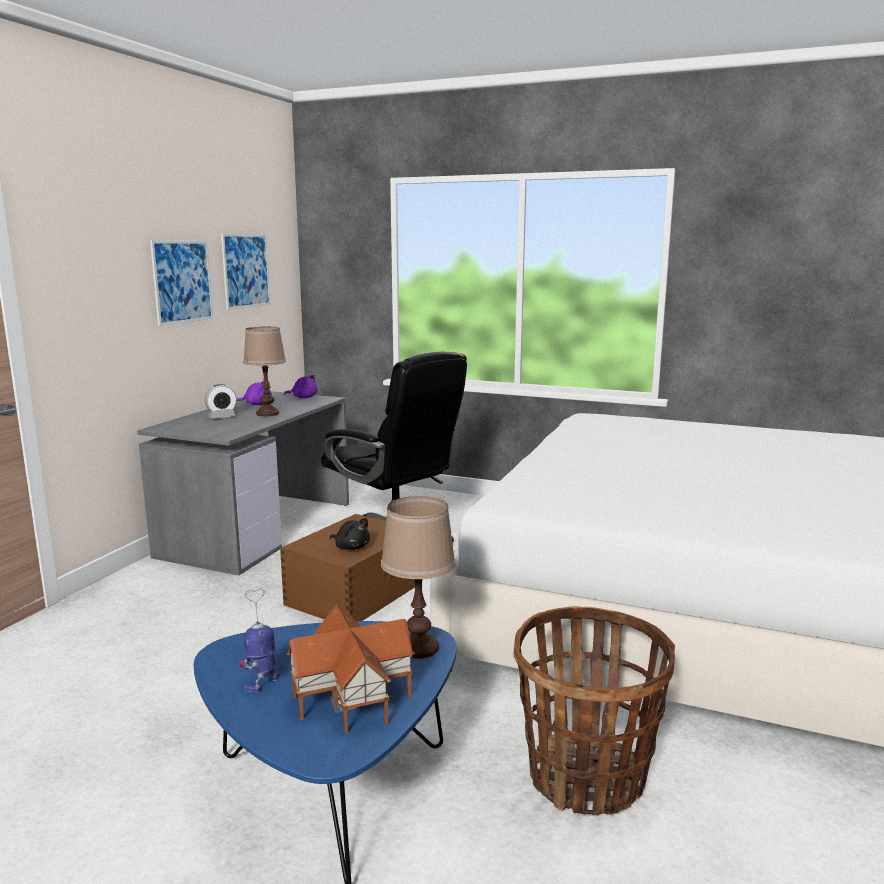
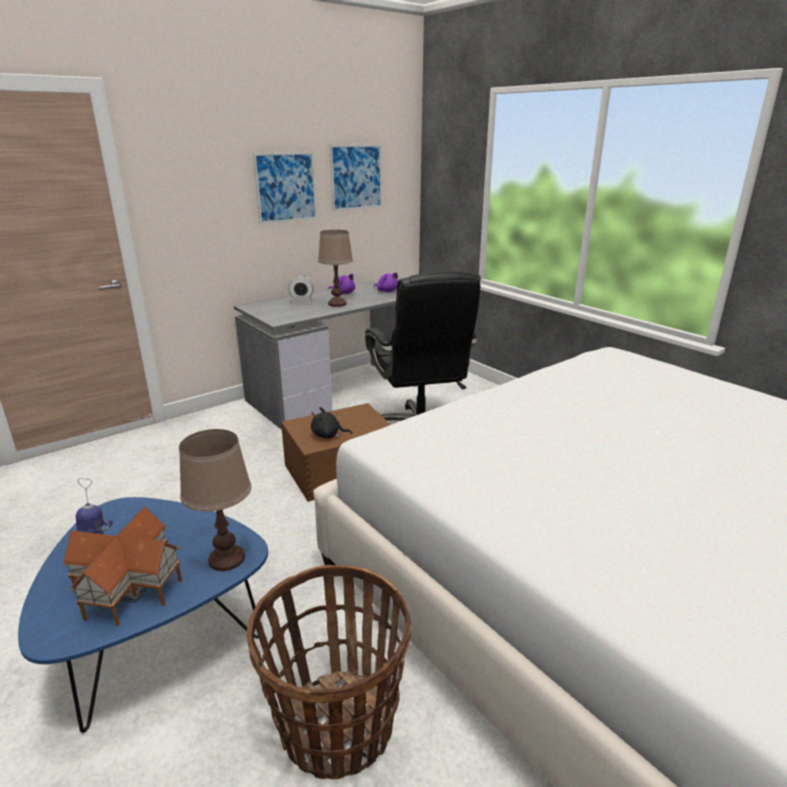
camera: 30 degrees right, 10 degrees up
black plush toy [330,518,370,550] -> black plush toy turned 120 degrees clockwise [311,407,352,438]

